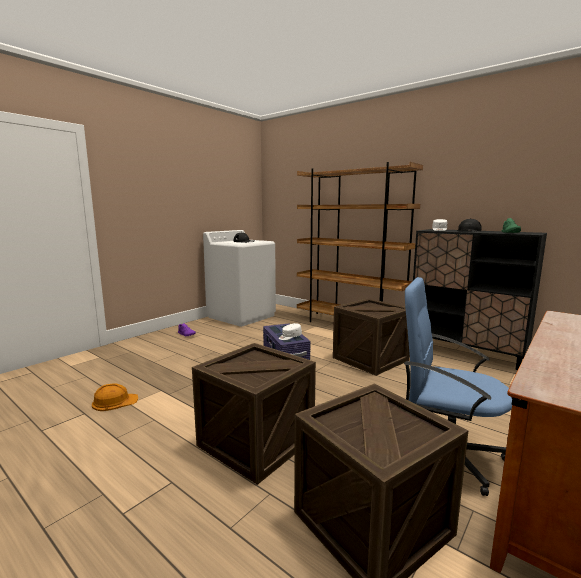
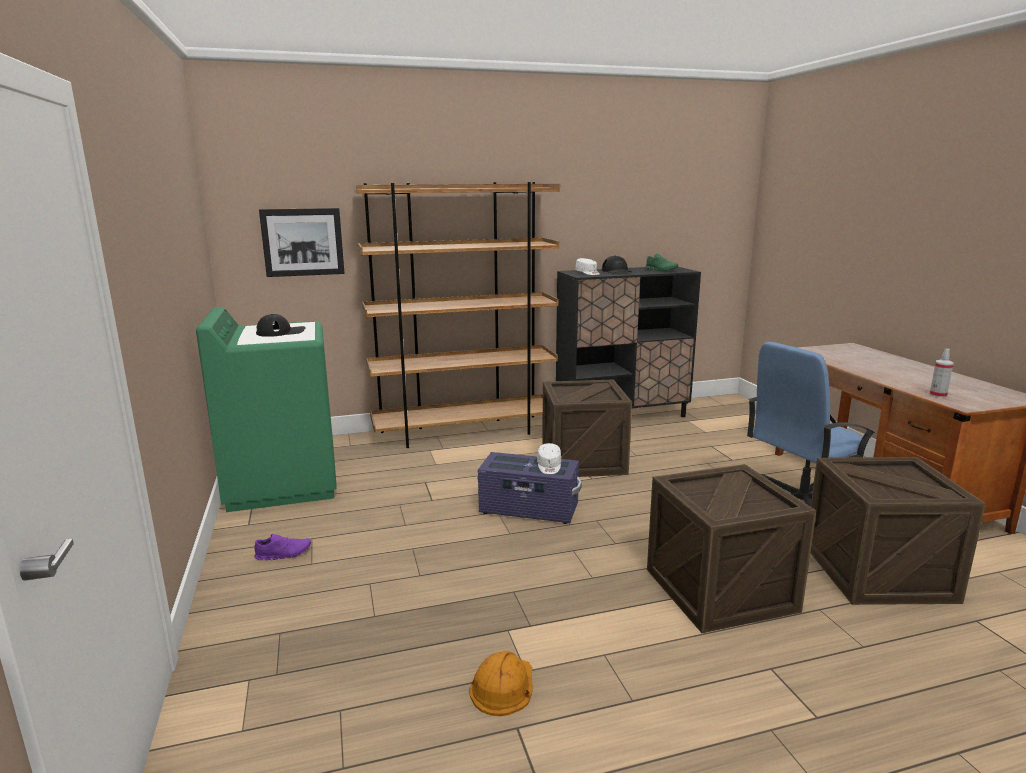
camera: 55 degrees left, 5 degrees up
white washing machine [203,230,276,327] -> green washing machine [196,307,337,512]
none -> picture [259,208,345,277]
none -> spray bottle [930,349,954,398]

